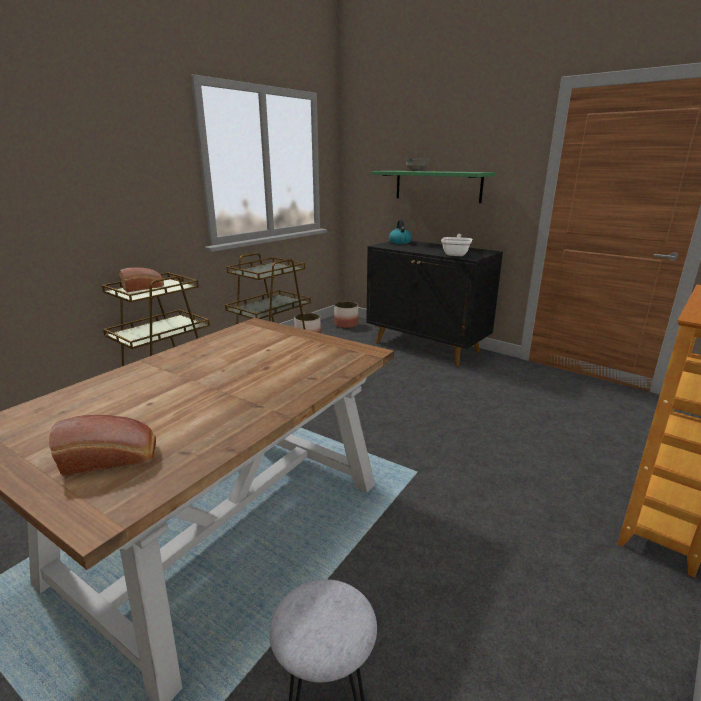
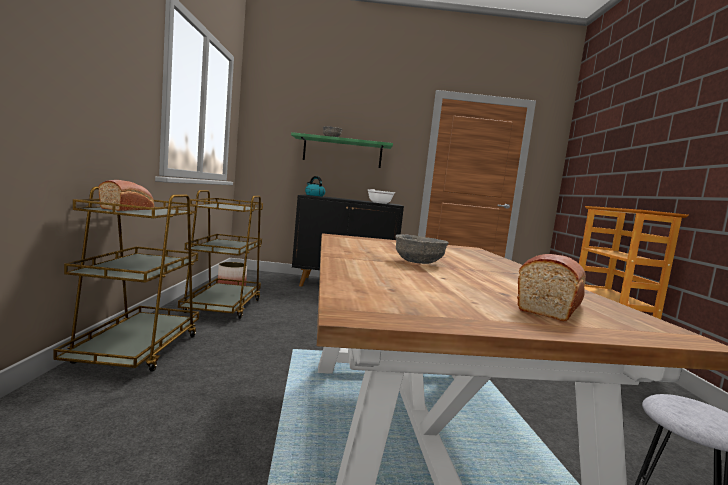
camera: 40 degrees left, 15 degrees down
planter [334,301,358,328] -> none
none -> grey bowl [395,234,449,264]

